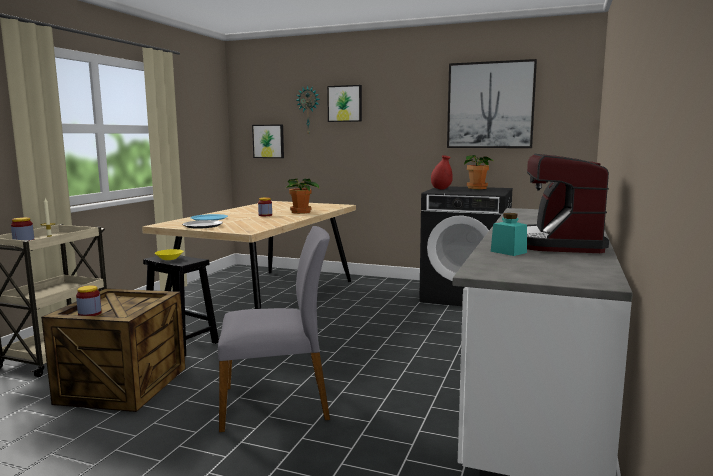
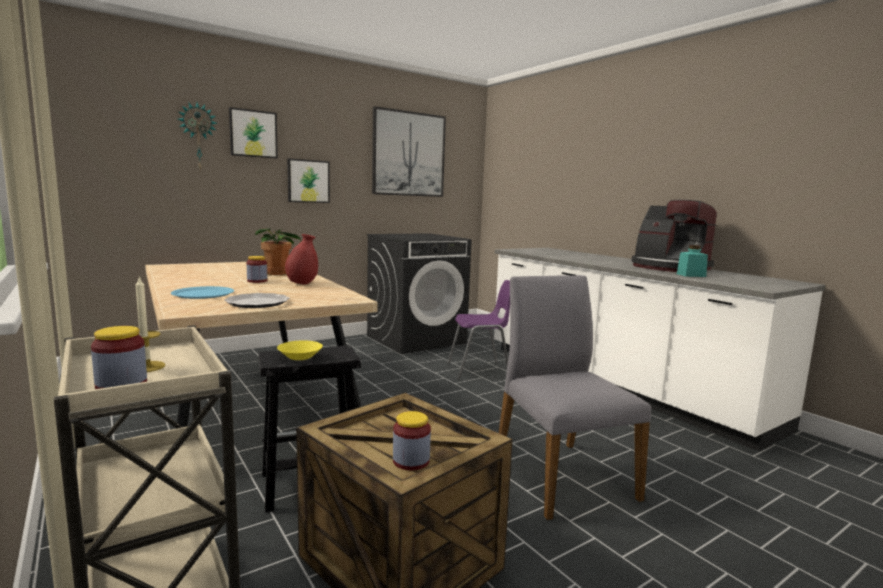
camera: 55 degrees left, 0 degrees up
grey chair [218,226,330,432] -> grey chair turned 45 degrees counterclockwise [499,275,651,520]
picture [252,124,284,158] -> picture moved to [287,159,330,203]
red vase [431,155,453,190] -> red vase moved to [285,234,318,285]
potted plant [464,155,494,189] -> none
none -> purple chair [447,280,510,380]

